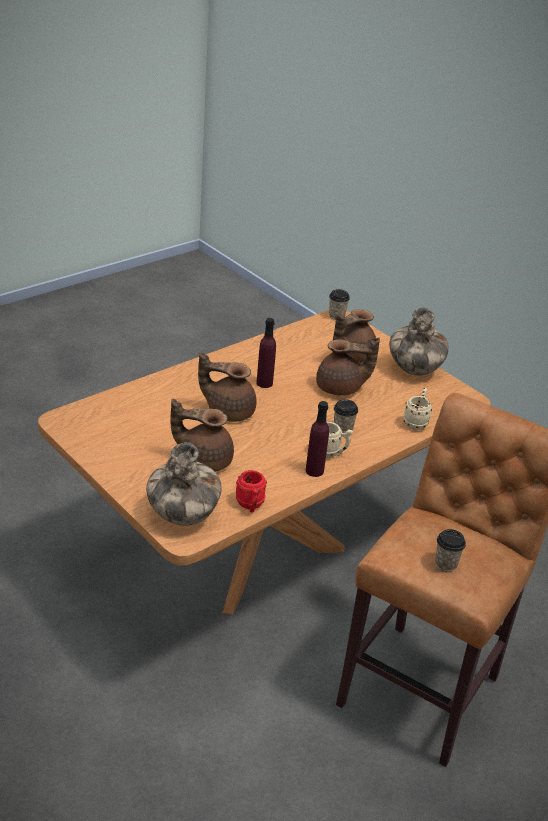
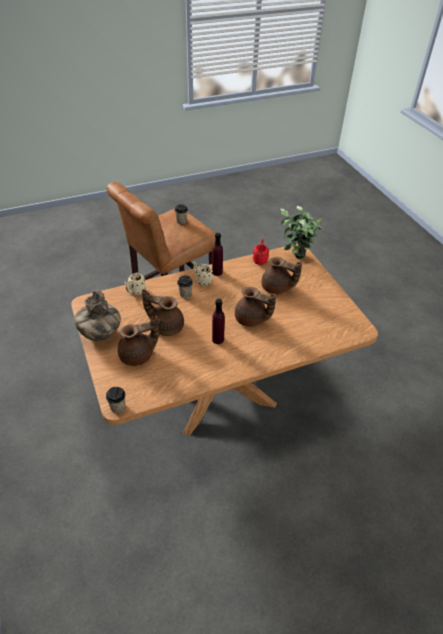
camera: 160 degrees left, 10 degrees up
vase [146,442,222,526] -> potted plant [280,206,324,259]

